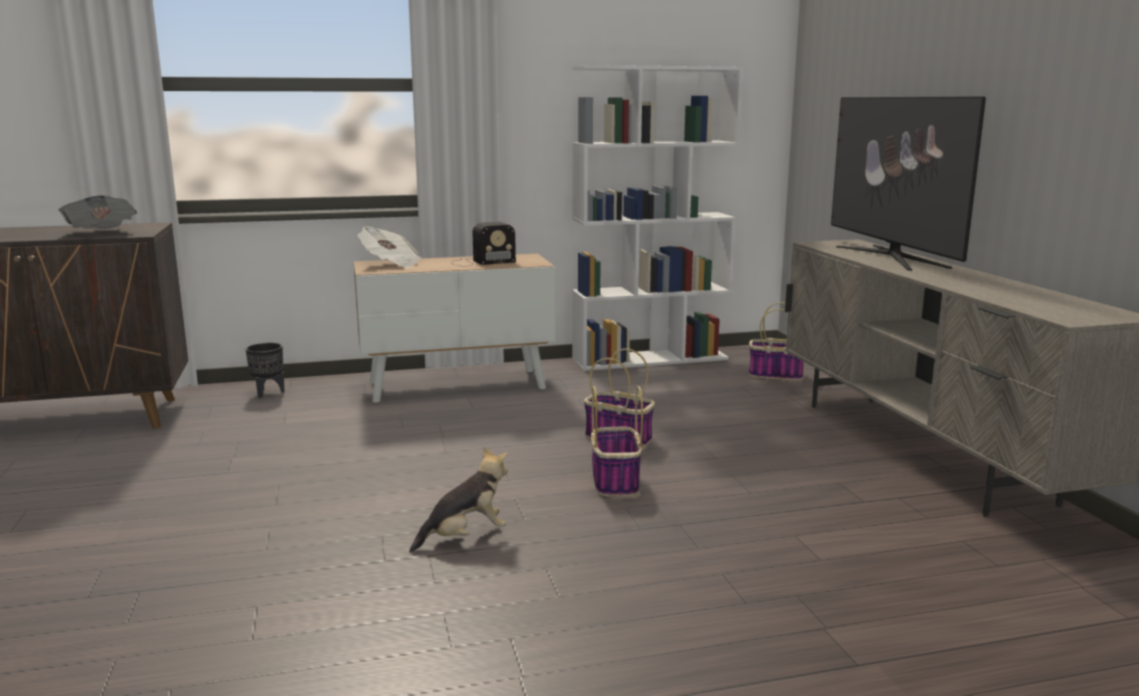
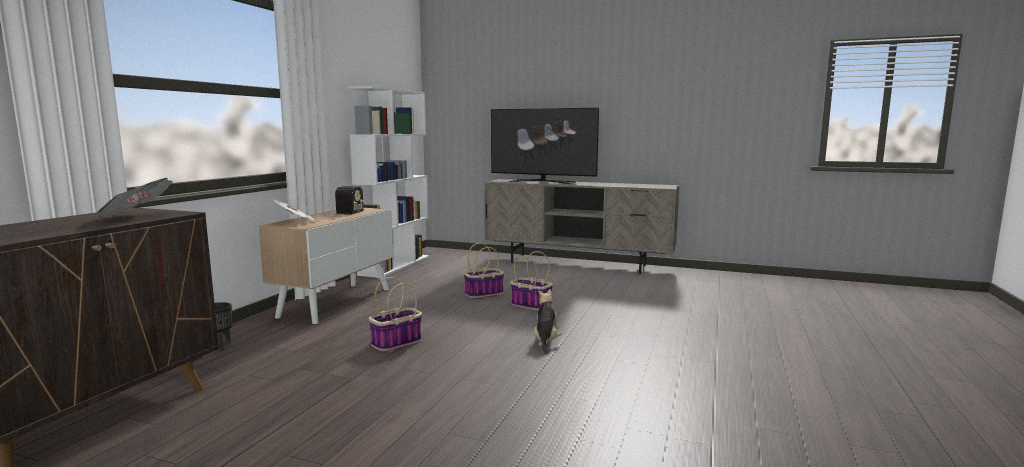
camera: 55 degrees left, 5 degrees down
basket [749,302,804,381] -> basket moved to [369,277,422,351]

